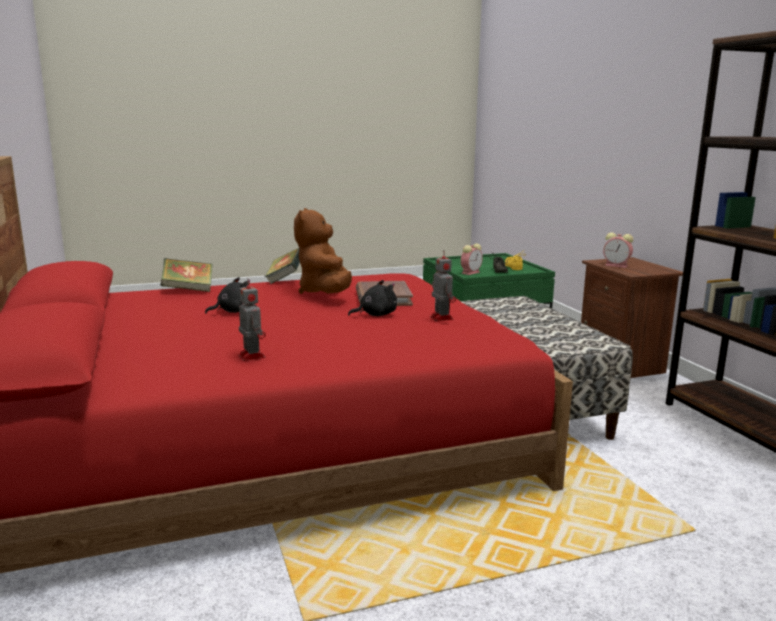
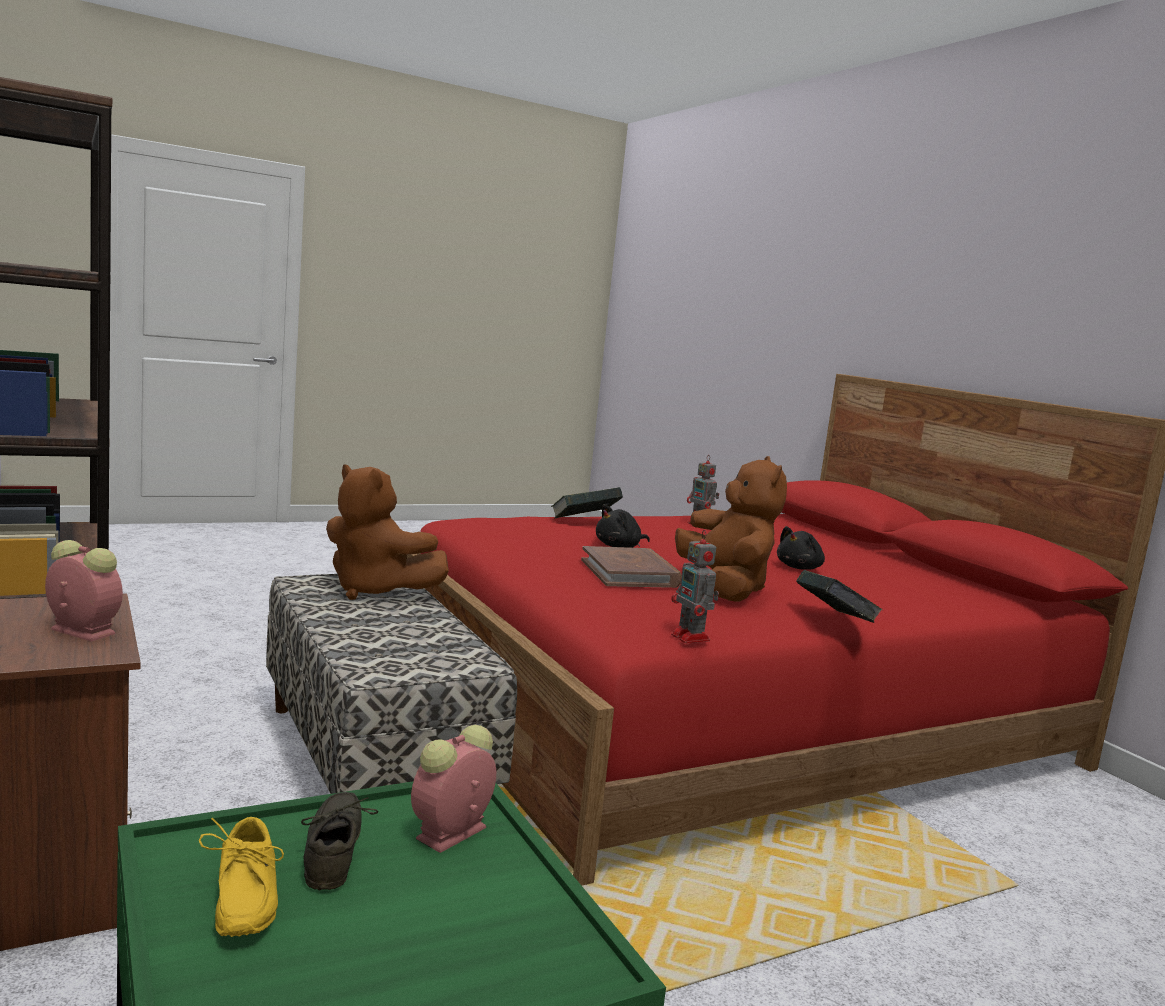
camera: 170 degrees right, 5 degrees down
book [160,258,212,292] -> book moved to [551,487,623,519]
toy robot [430,250,456,321] -> toy robot moved to [671,530,719,643]
none -> brown plush toy [326,464,449,600]

